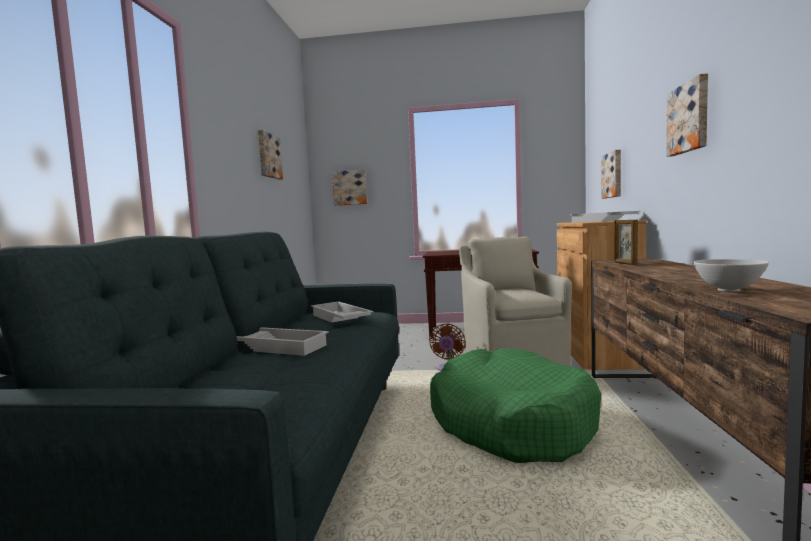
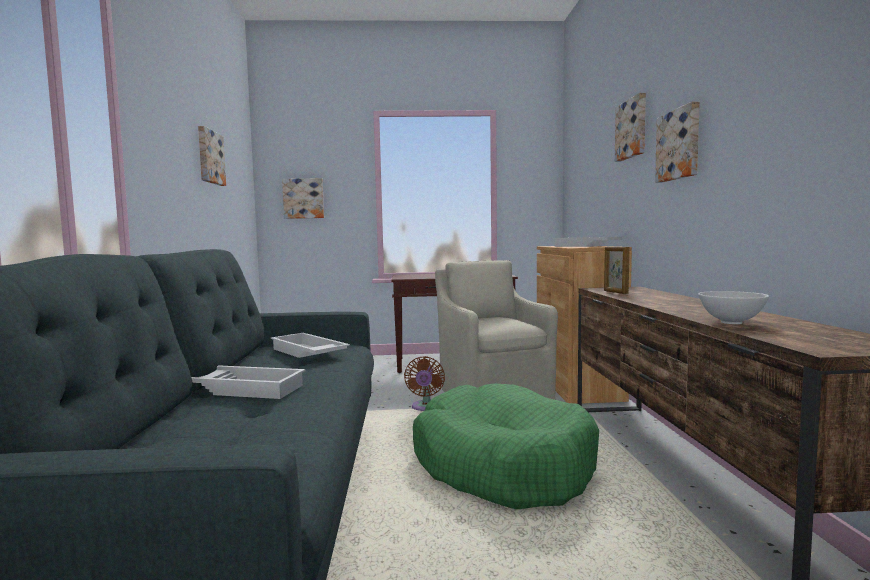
camera: 10 degrees left, 0 degrees up
picture [601,150,621,199] -> picture moved to [615,93,646,162]

